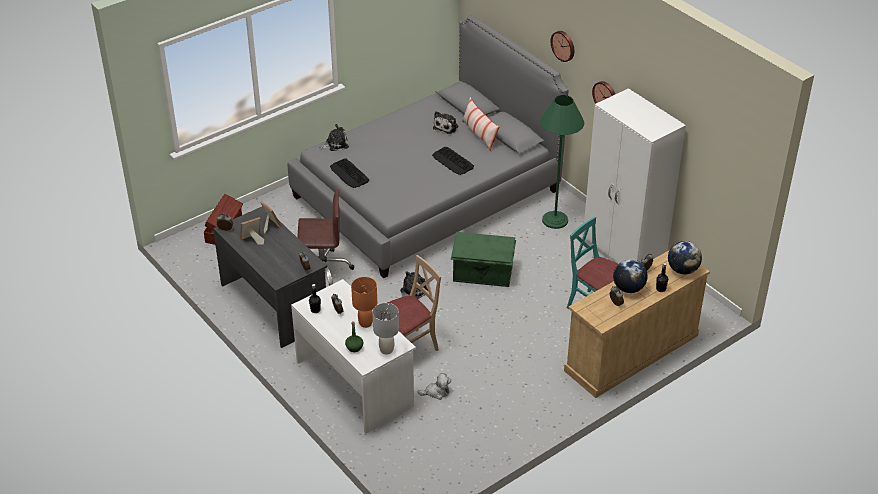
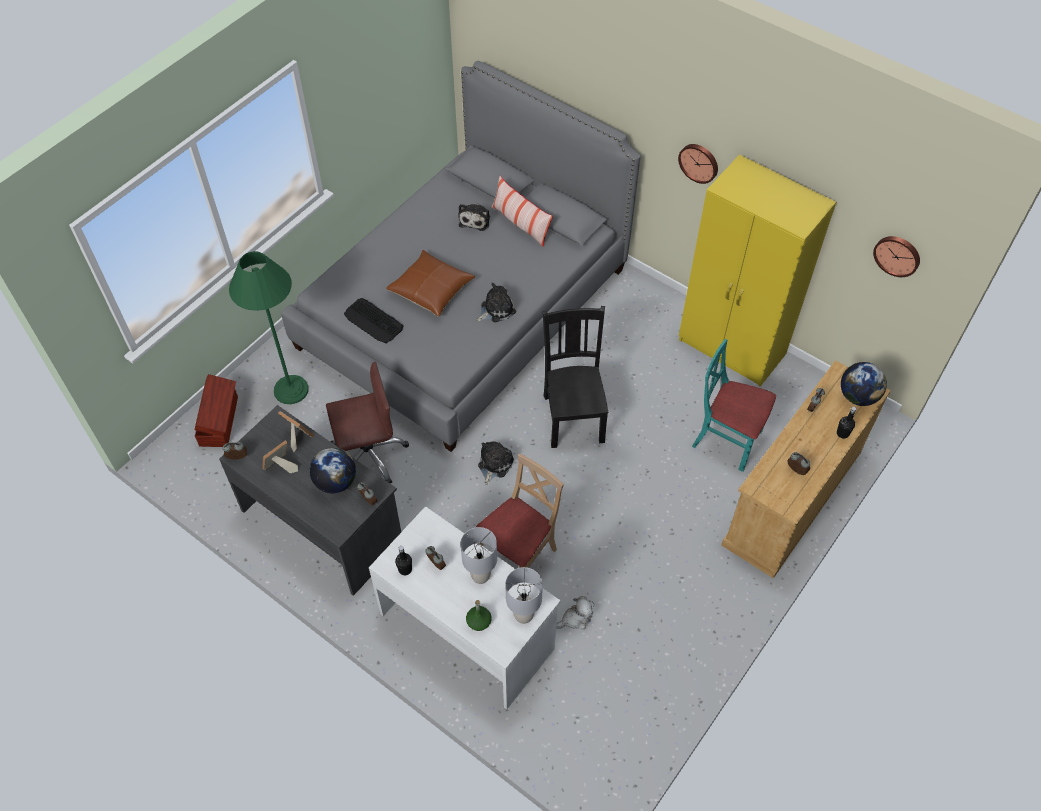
camera: 15 degrees left, 15 degrees up
plush toy [319,124,349,151] -> plush toy moved to [477,283,516,322]
orange table lamp [351,277,377,328] -> grey table lamp [461,527,497,584]
keyboard [432,147,474,175] -> none
green storage box [451,232,516,287] -> black chair [542,306,608,448]
green floor lamp [540,95,584,229] -> green floor lamp moved to [229,251,309,404]
wall clock [551,31,574,62] -> wall clock moved to [873,236,920,277]
white wardrobe [583,88,686,264] -> yellow wardrobe [679,154,836,387]
globe [613,259,648,293] -> globe moved to [309,448,356,493]
none -> brown pillow [386,250,475,317]

